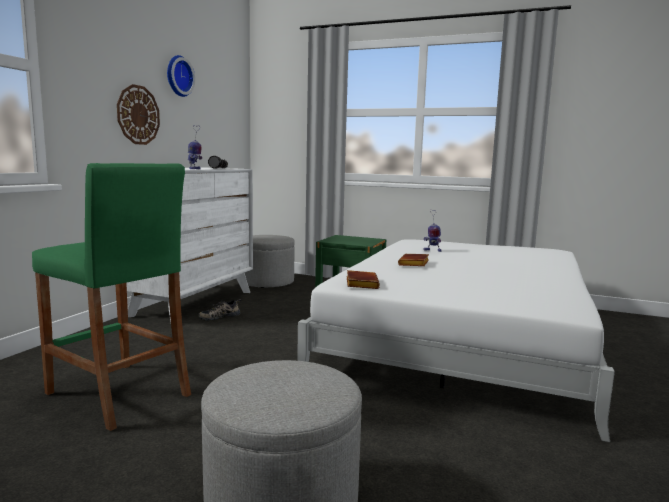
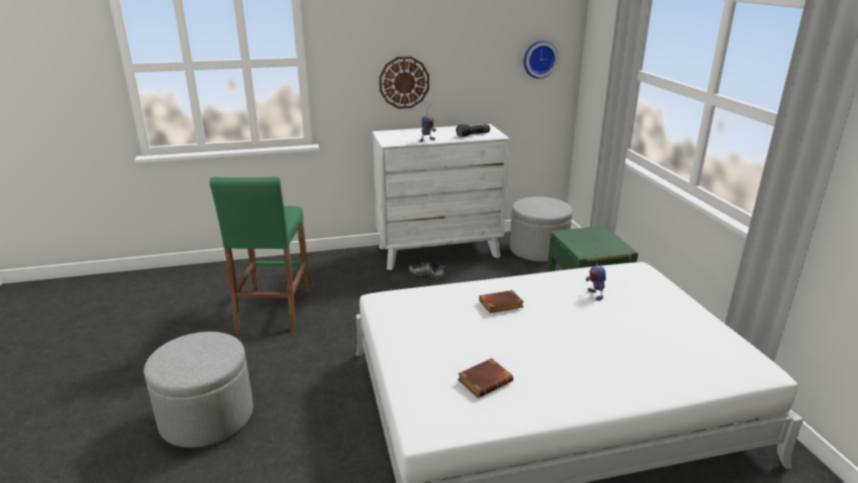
camera: 55 degrees right, 15 degrees up
wall clock [167,55,195,97] -> wall clock moved to [523,41,558,79]
brown book [347,270,380,289] -> brown book moved to [458,358,513,398]

